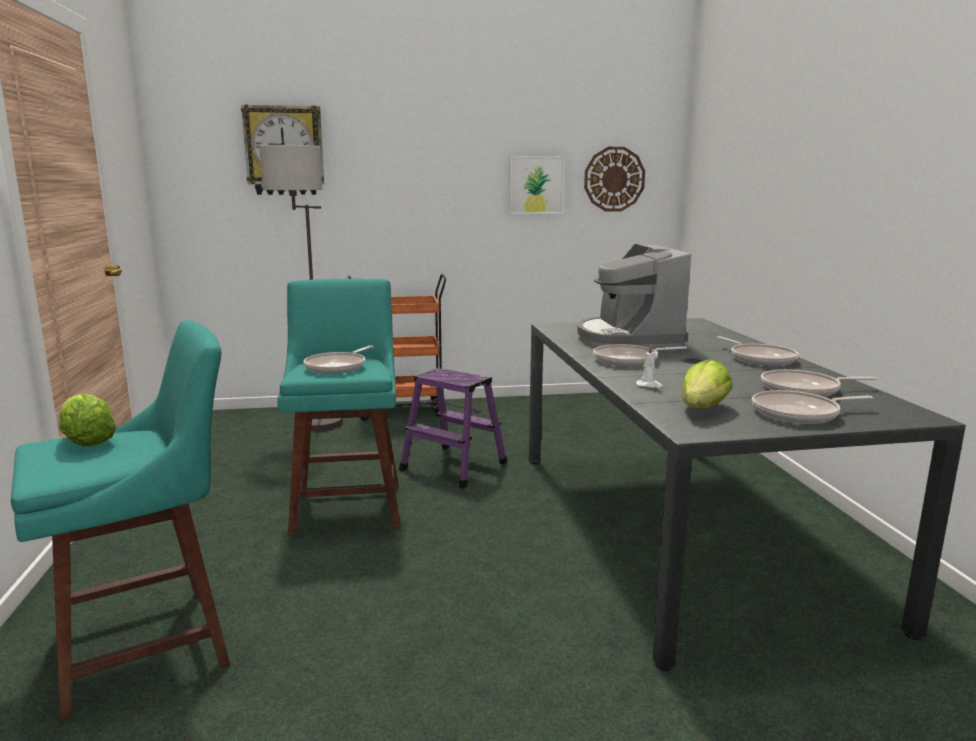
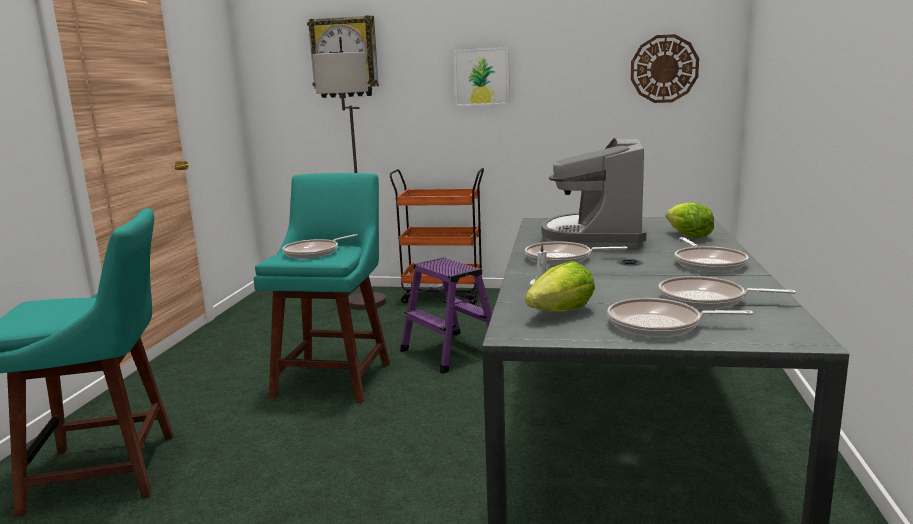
camera: 20 degrees right, 0 degrees up
lettuce [59,394,117,446] -> lettuce moved to [666,202,714,239]
picture [509,156,565,214] -> picture moved to [454,47,510,106]

